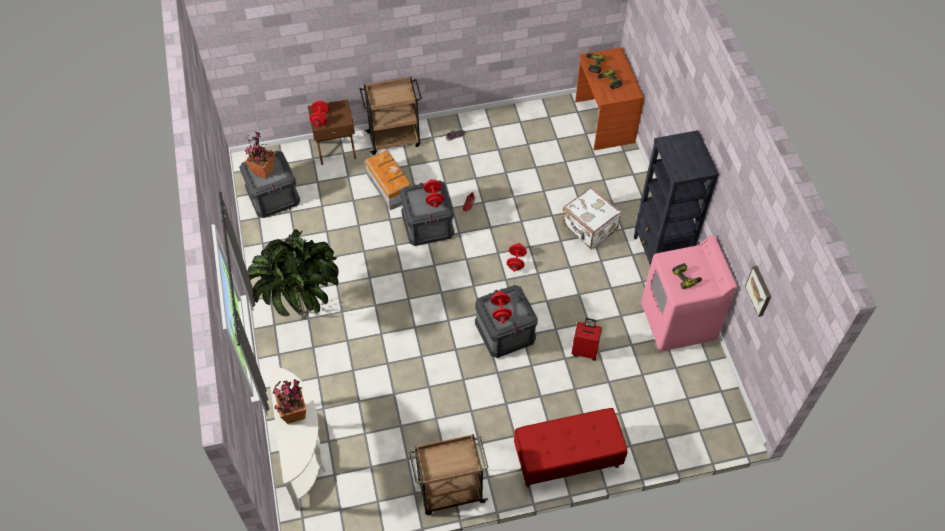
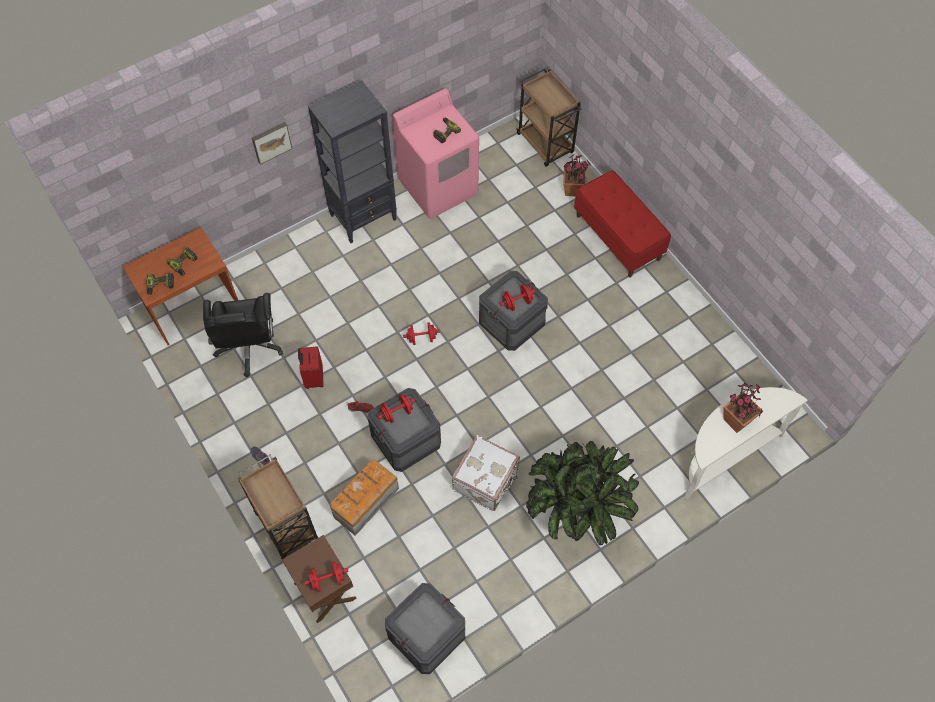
camera: 110 degrees left, 5 degrees up
potted plant [244,131,275,179] -> potted plant moved to [564,154,591,196]
brown cart [409,434,488,515] -> brown cart moved to [516,69,581,167]
white suitcase [562,187,622,249] -> white suitcase moved to [451,435,520,511]
red suitcase [572,318,602,360] -> red suitcase moved to [298,346,324,389]
picture [745,266,771,317] -> picture moved to [252,122,292,165]
none -> black office chair [203,293,283,377]

